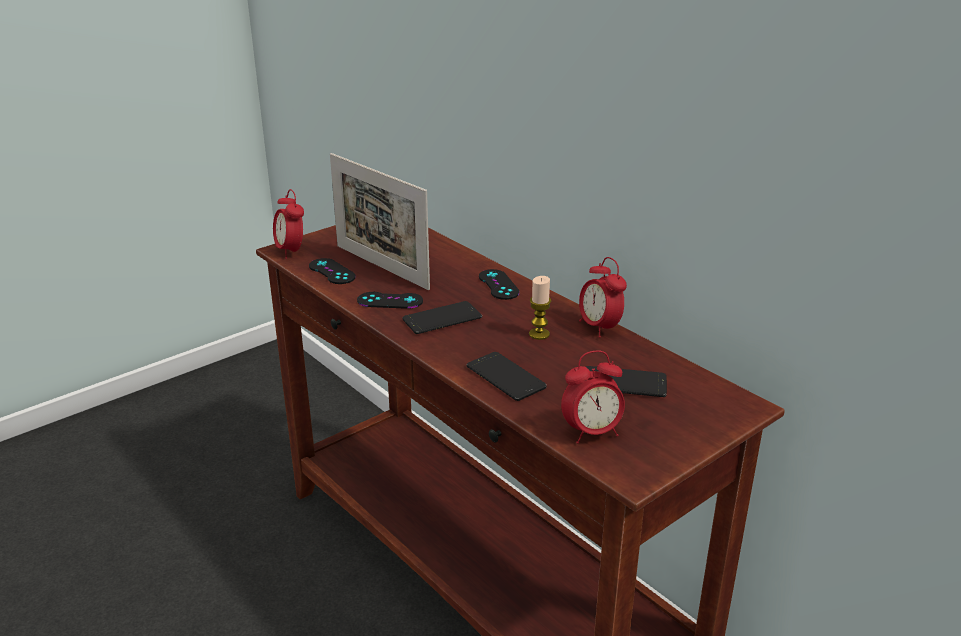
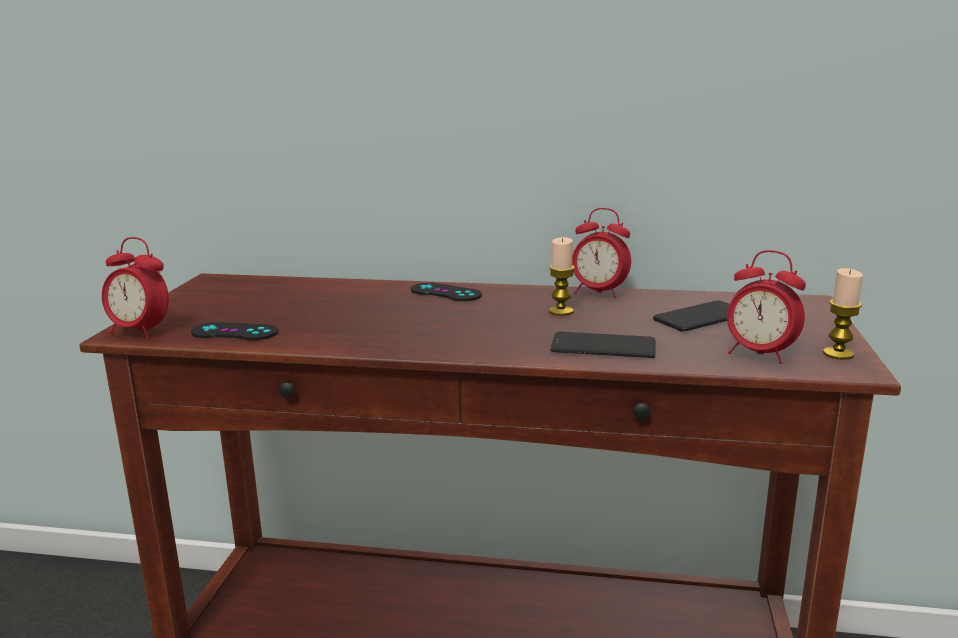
camera: 40 degrees left, 10 degrees down
picture frame [330,153,430,290] -> none
black game controller [357,292,423,309] -> none
phone [403,301,482,334] -> none
alarm clock [561,350,625,444] -> alarm clock turned 90 degrees clockwise [727,250,806,364]
none -> candle [823,268,863,360]

